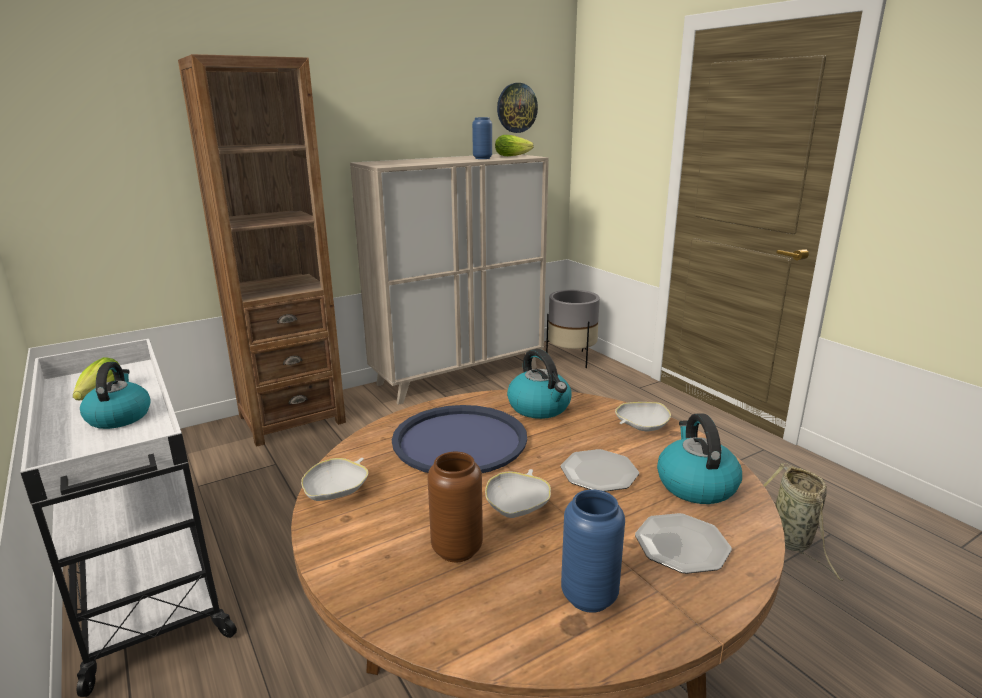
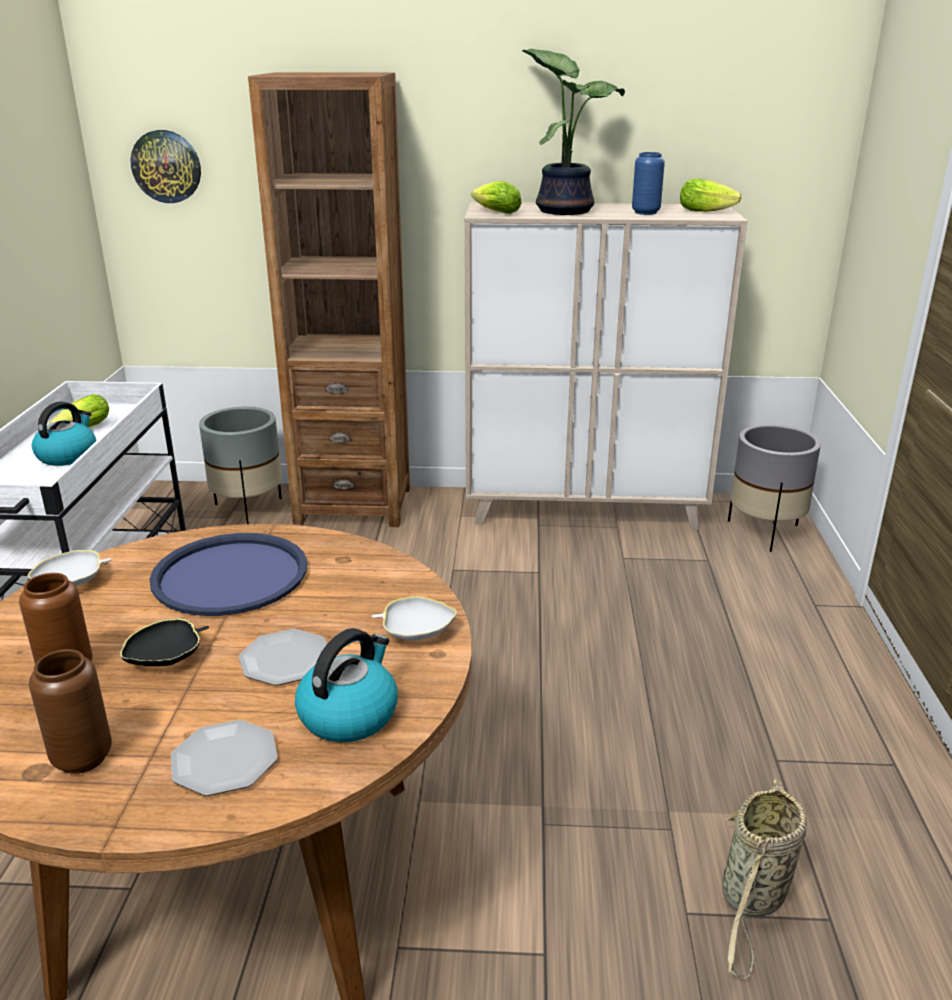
camera: 35 degrees right, 5 degrees up
white bowl [485,469,551,518] -> black bowl [120,618,209,666]
wall clock [497,83,538,133] -> wall clock moved to [130,130,201,203]
kettle [507,349,572,419] -> none
blue vase [561,489,625,613] -> brown vase [29,649,112,774]
none -> grey planter [199,407,282,524]
none -> lettuce [471,181,522,214]
none -> potted plant [522,49,625,215]

